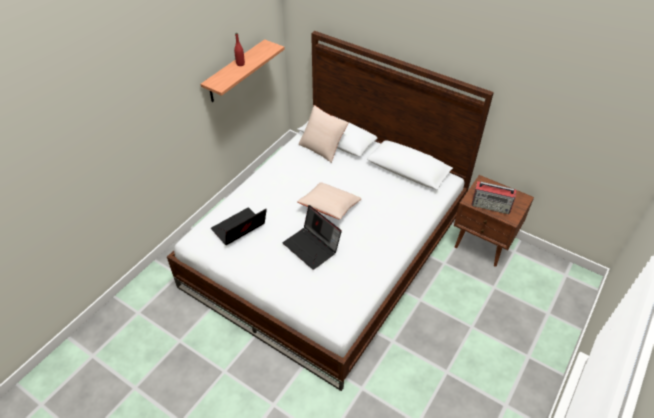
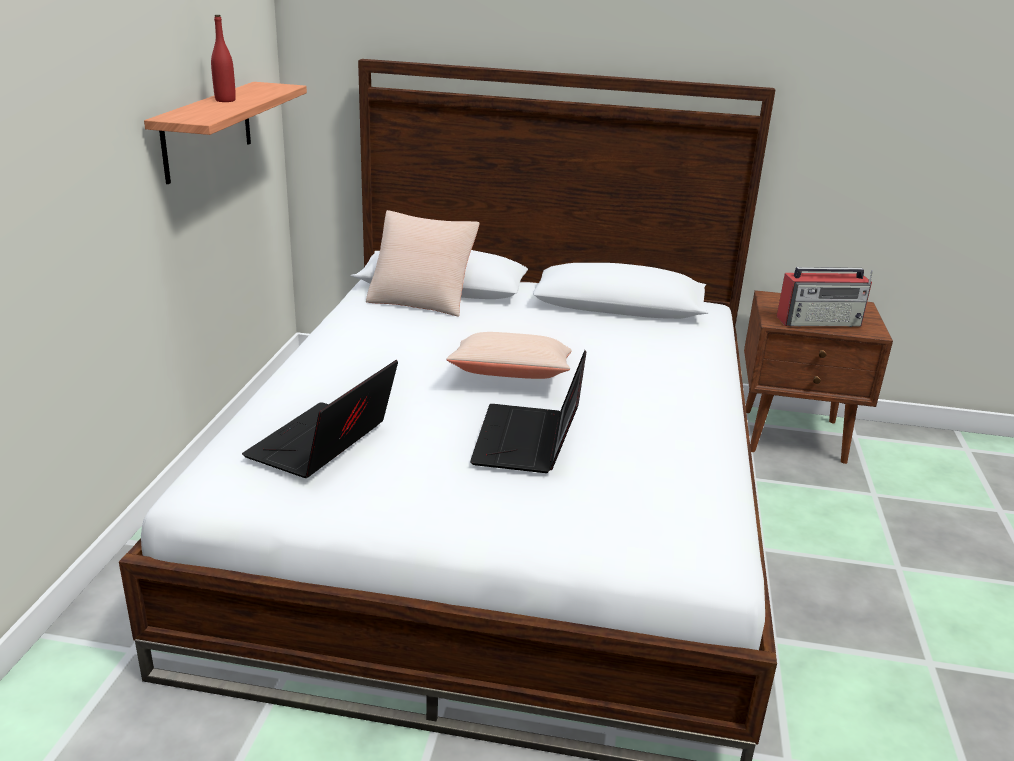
camera: 25 degrees left, 20 degrees down
laptop [283,205,342,270] -> laptop turned 75 degrees clockwise [470,350,587,473]

